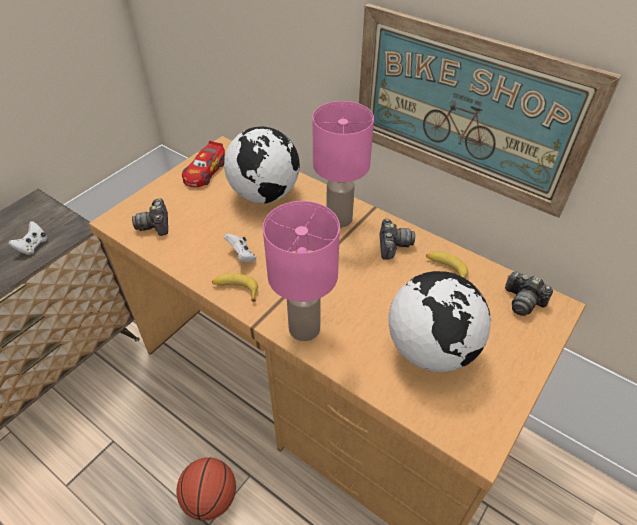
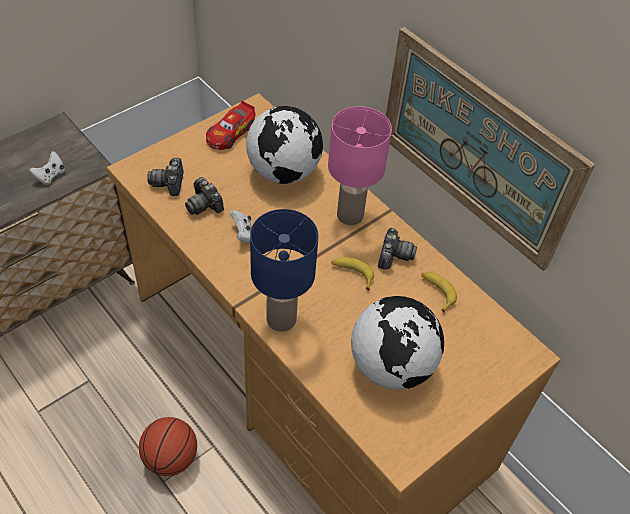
camera: 10 degrees right, 5 degrees up
banana [212,273,258,302] -> banana moved to [332,257,374,290]
pink table lamp [263,201,340,341] -> blue table lamp [250,209,318,332]
camera [505,271,553,316] -> camera moved to [185,177,224,215]

